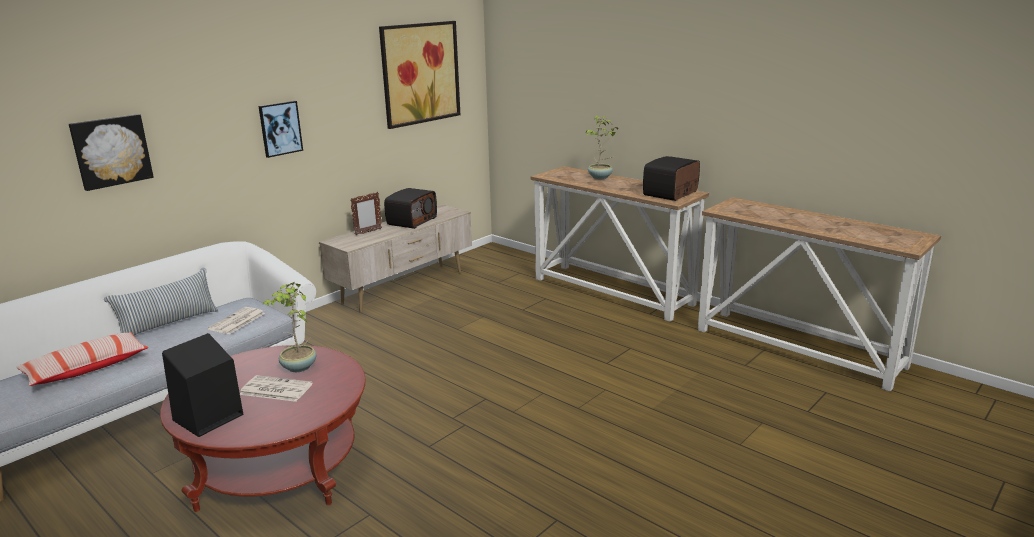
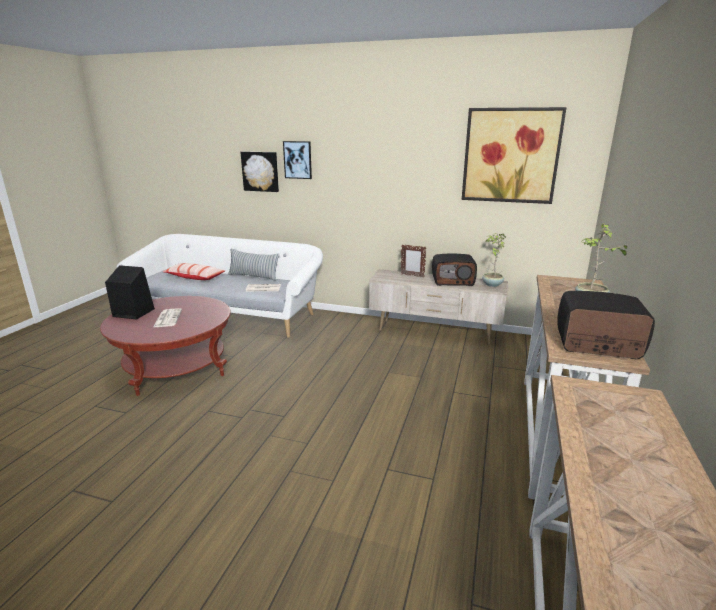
camera: 65 degrees right, 0 degrees up
picture [259,101,303,158] -> picture moved to [283,141,312,179]
potted plant [263,282,316,372] -> potted plant moved to [482,233,506,287]

